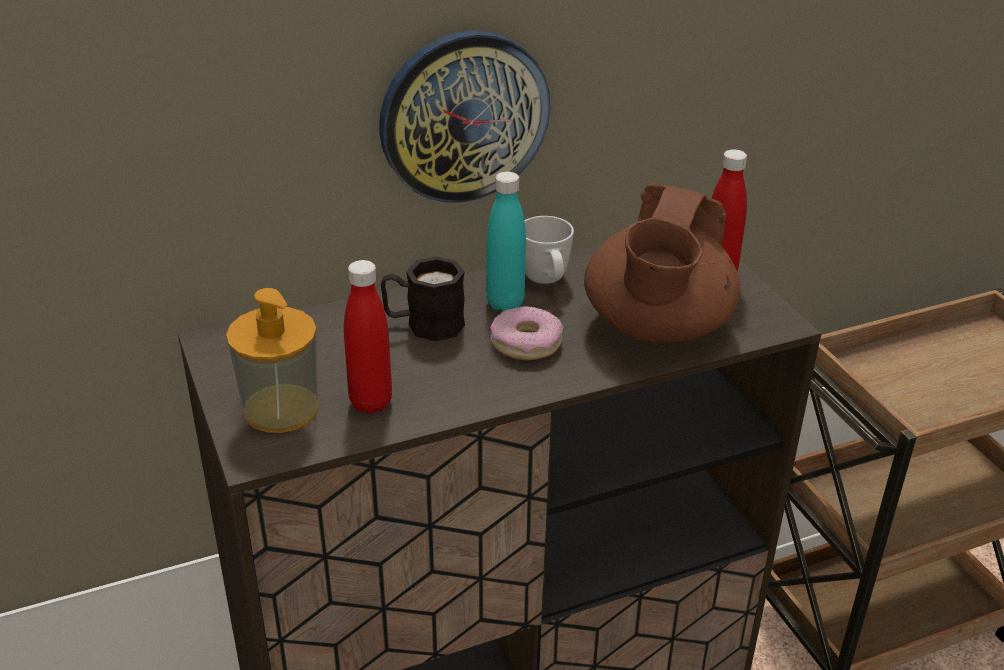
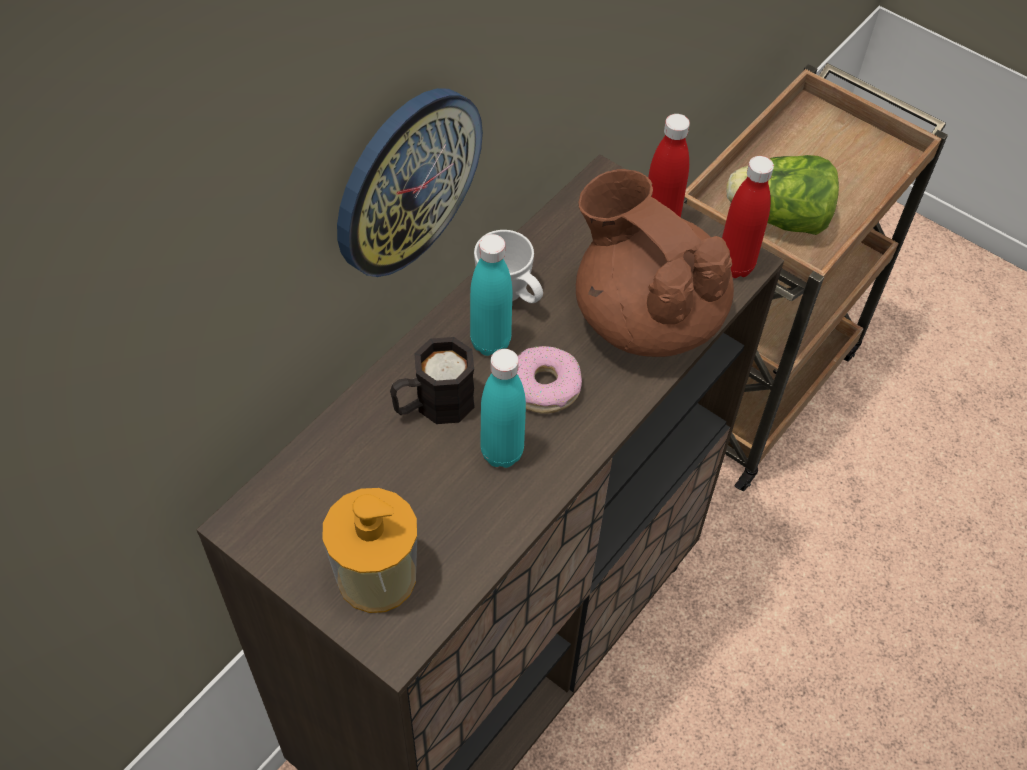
camera: 30 degrees left, 20 degrees up
red bottle [344,260,392,414] -> red bottle moved to [722,156,774,278]
brown teapot [584,184,740,343] -> brown teapot turned 150 degrees clockwise [576,169,734,357]
none -> turquoise bottle [480,349,526,468]
none -> lettuce [726,155,839,235]

